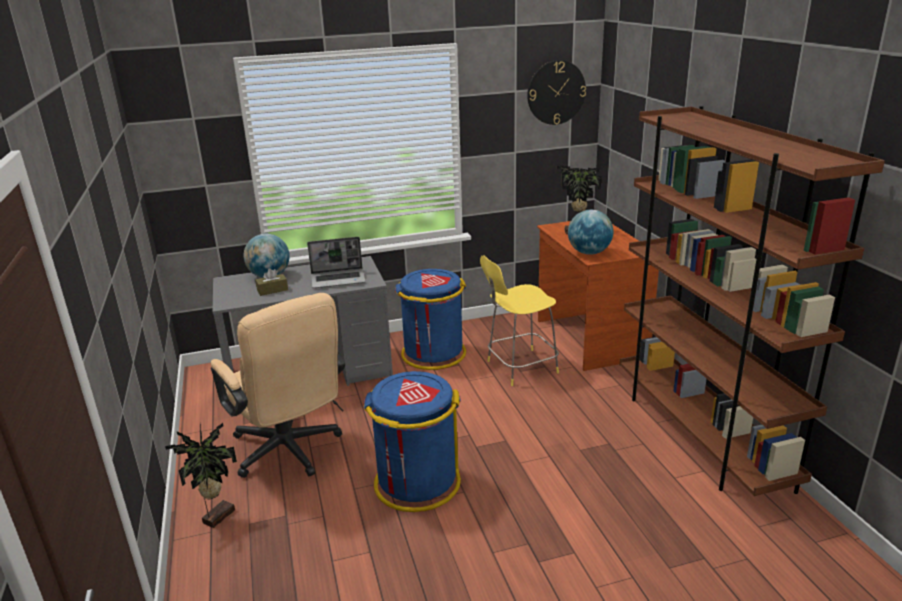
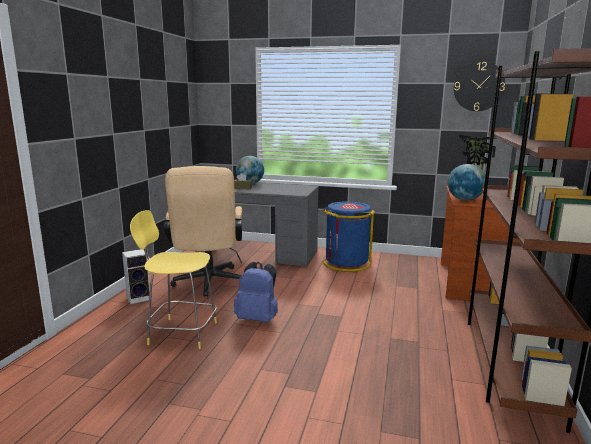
camera: 30 degrees right, 10 degrees down
potted plant [165,423,237,528] -> speaker [122,249,150,304]
laptop [307,237,366,288] -> none
blue trash can [363,371,461,512] -> blue backpack [234,262,278,322]
yellow stool [480,255,559,386] -> yellow stool moved to [130,210,217,349]

